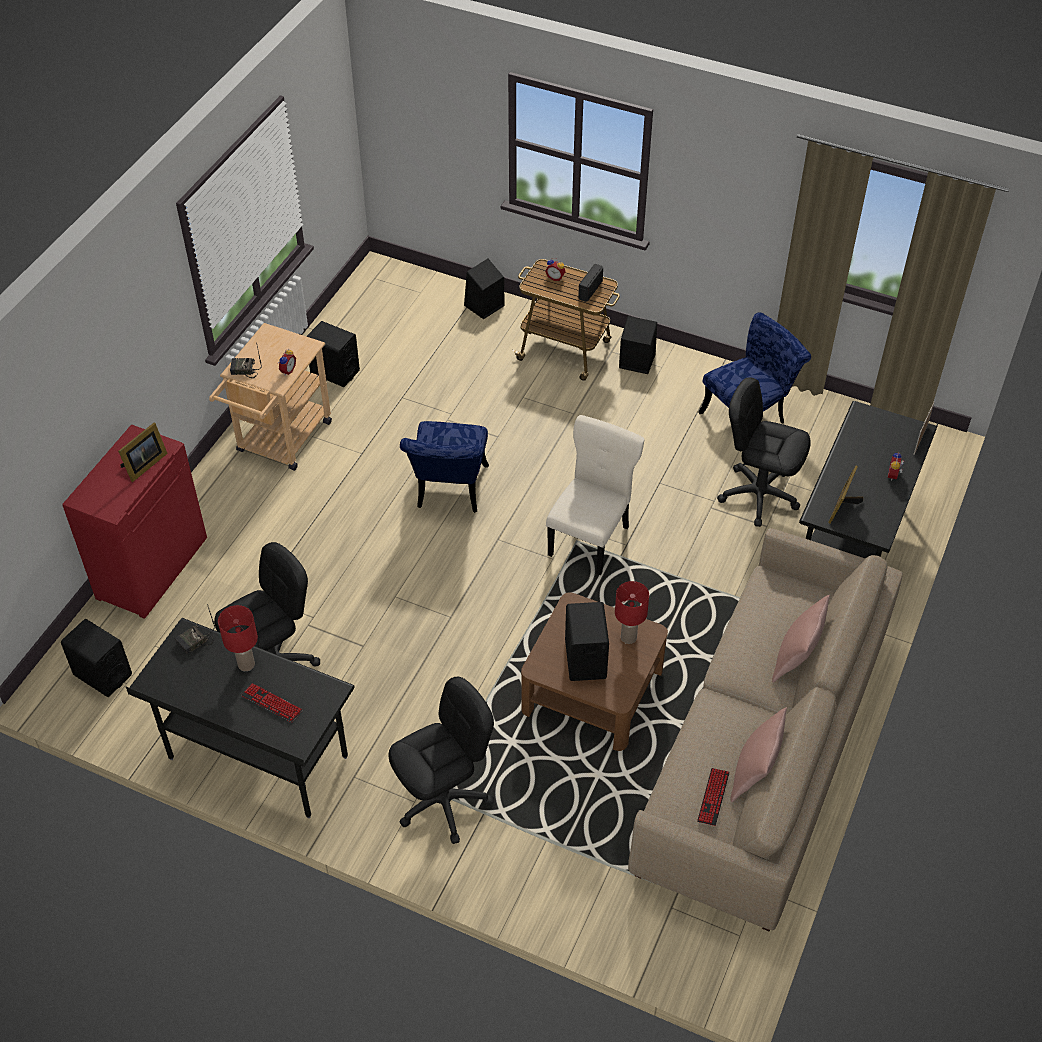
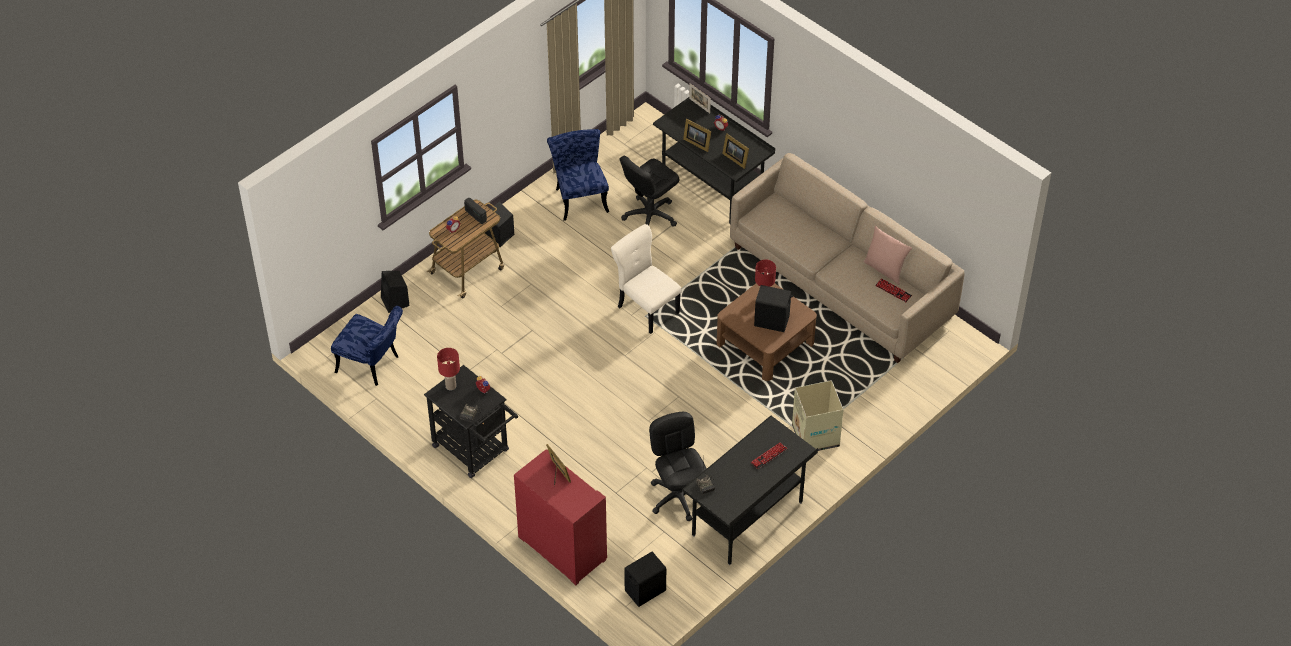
camera: 70 degrees left, 0 degrees up
beige cart [209,323,332,471] -> black cart [424,365,518,478]
red table lamp [218,605,258,671] -> red table lamp moved to [437,348,460,390]
black speaker [306,321,360,387] -> none
black office chair [388,677,494,844] -> cardboard box [792,380,844,451]
blue chair [400,421,489,513] -> blue chair moved to [331,306,403,386]
pink pillow [772,595,830,683] -> none
none -> picture frame [683,119,711,152]

